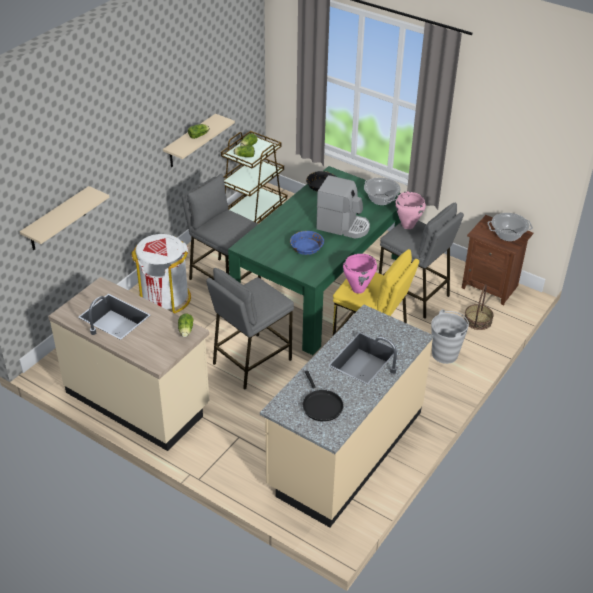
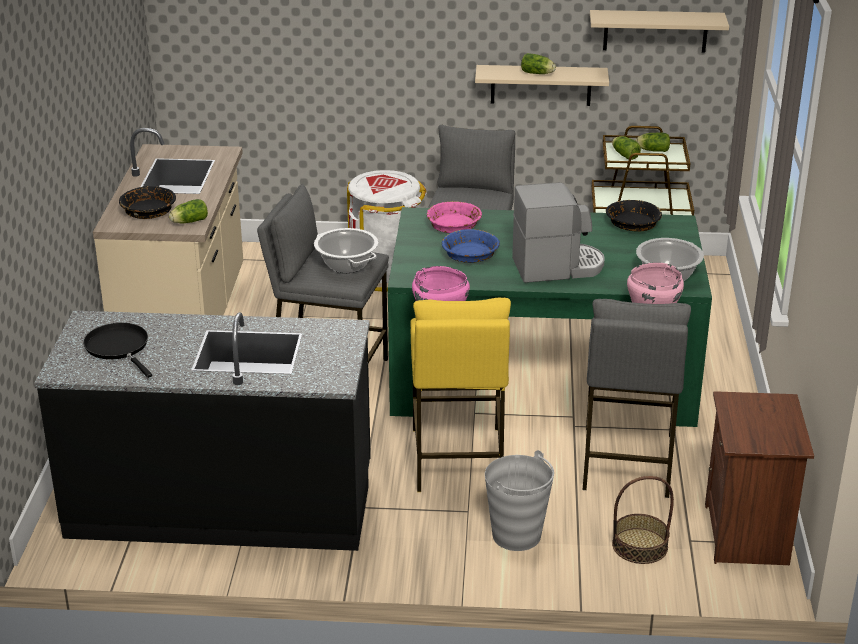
camera: 60 degrees right, 10 degrees down
beige shelf [20,186,109,250] -> beige shelf moved to [590,10,729,53]
beige counter [260,304,434,527] -> black counter [34,311,371,551]
black frying pan [303,370,344,422] -> black frying pan turned 105 degrees clockwise [83,323,152,378]
coffee machine [316,175,370,239] -> coffee machine turned 90 degrees counterclockwise [512,182,605,283]
cooking pot [488,213,533,241] -> cooking pot moved to [314,228,379,273]
none -> black bowl [119,186,176,219]
none -> pink bowl [427,201,482,233]

